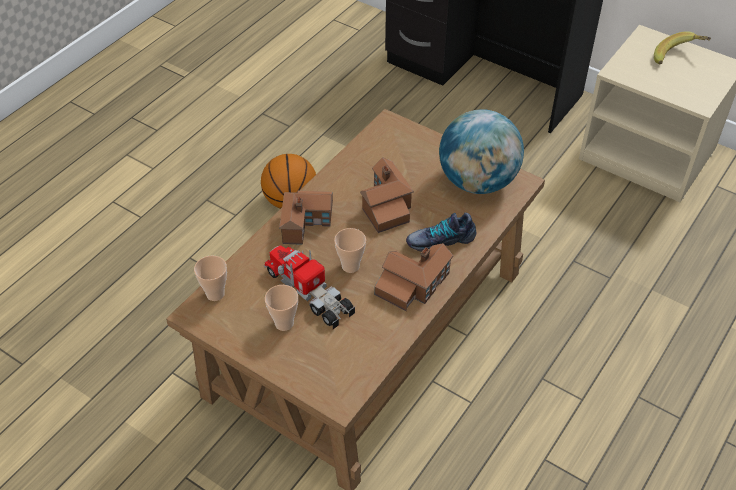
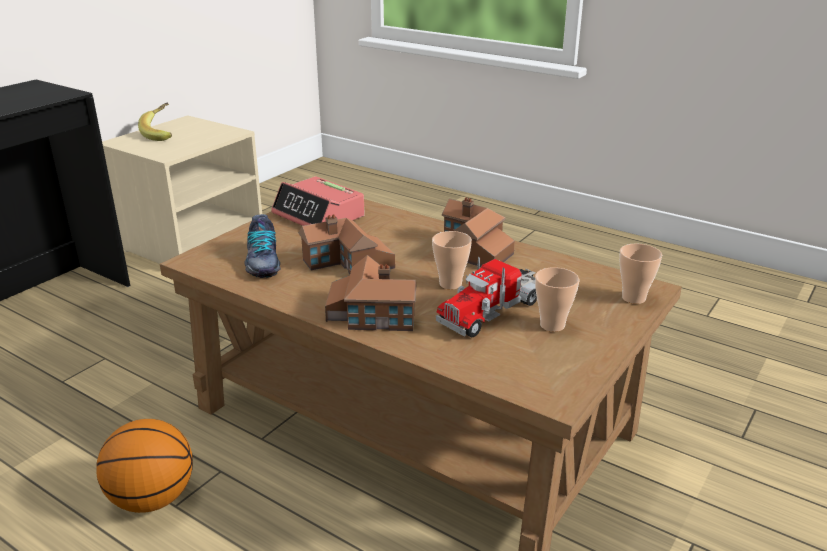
camera: 90 degrees left, 20 degrees down
cup [194,256,227,301] -> cup moved to [619,243,662,304]
shoe [406,213,476,252] -> shoe moved to [244,214,281,278]
globe [439,109,524,194] -> alarm clock [271,176,365,226]

